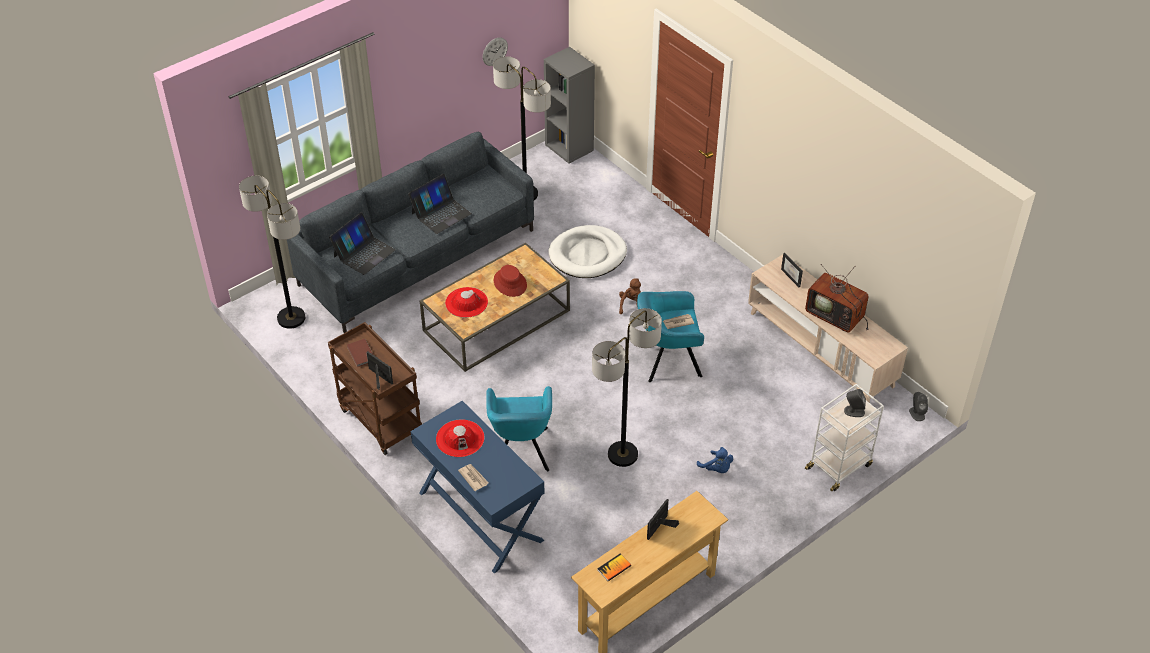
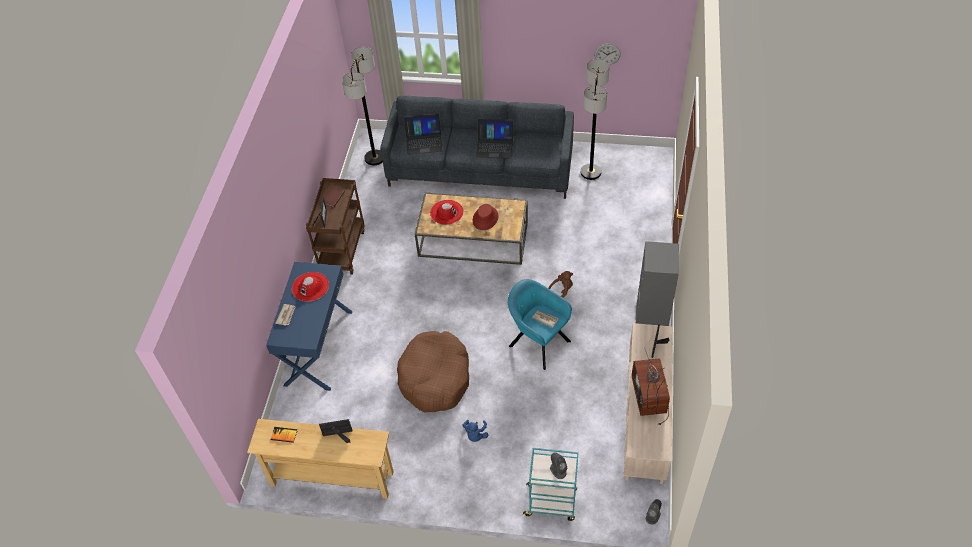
camera: 50 degrees right, 5 degrees up
turquoise armchair [486,386,552,471] -> none
grey bookcase [544,47,595,164] -> grey bookcase moved to [636,241,679,326]
white dog bed [549,225,627,278] -> none
floor lamp [592,308,662,467] -> brown dog bed [397,331,469,413]
white cart [805,384,884,492] -> turquoise cart [523,448,579,521]

